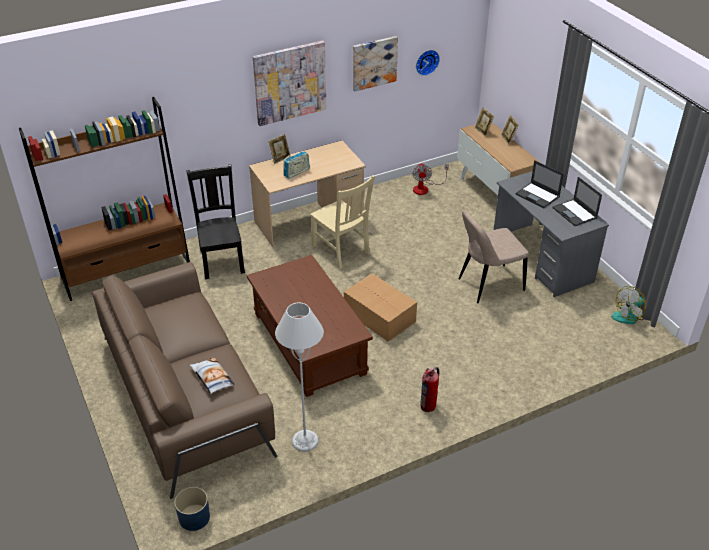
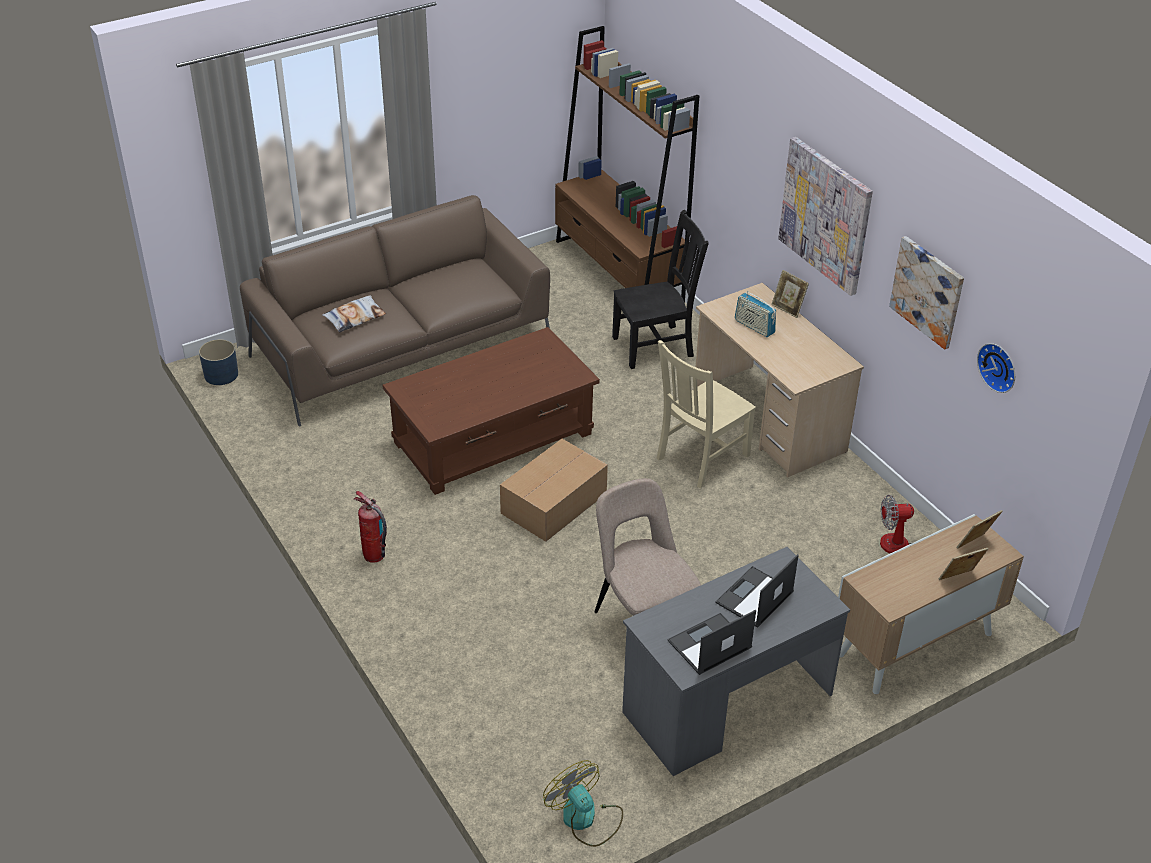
camera: 85 degrees right, 0 degrees up
grey floor lamp [275,303,324,452] -> none

